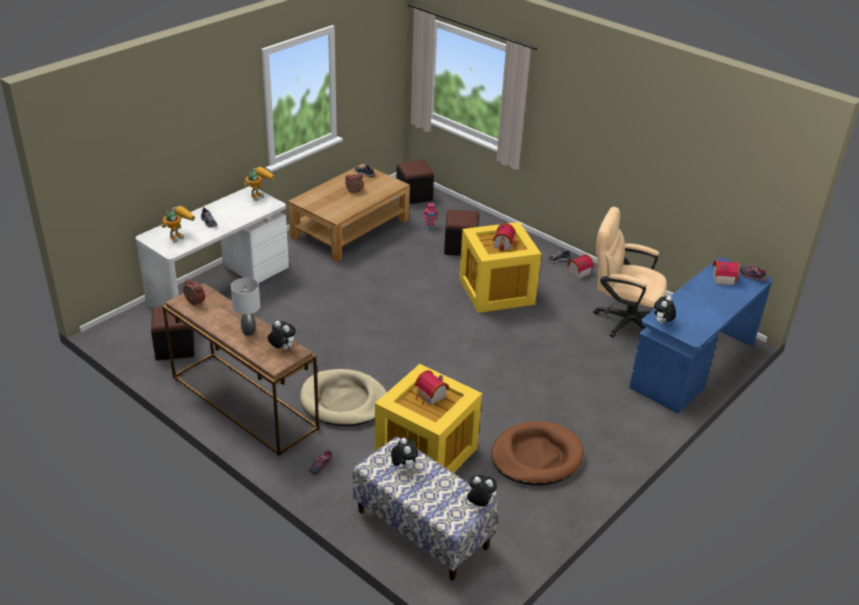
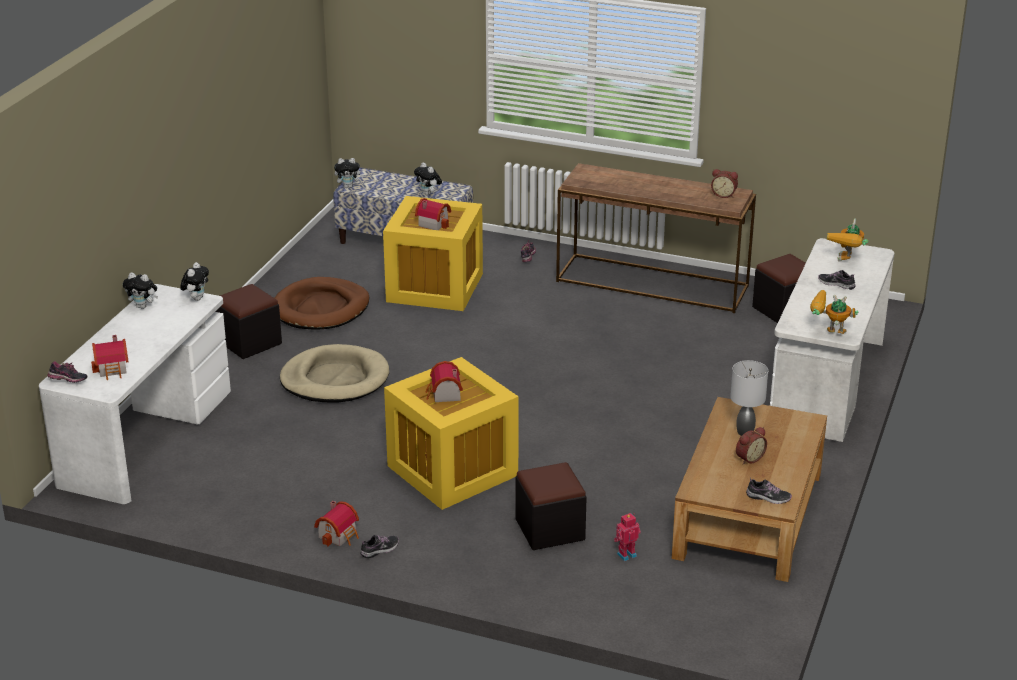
camera: 160 degrees right, 5 degrees down
grey table lamp [231,278,261,336] -> grey table lamp moved to [730,360,768,436]
toy robot [244,167,275,201] -> toy robot turned 90 degrees clockwise [810,290,858,334]
plush toy [268,321,296,350] -> plush toy moved to [123,273,158,309]
beige dog bed [300,369,387,426] -> beige dog bed moved to [280,344,389,403]
black ottoman [396,160,434,204] -> black ottoman moved to [215,284,282,359]
beige office chair [593,207,667,338] -> none
blue desk [629,257,772,414] -> white desk [39,284,231,504]

